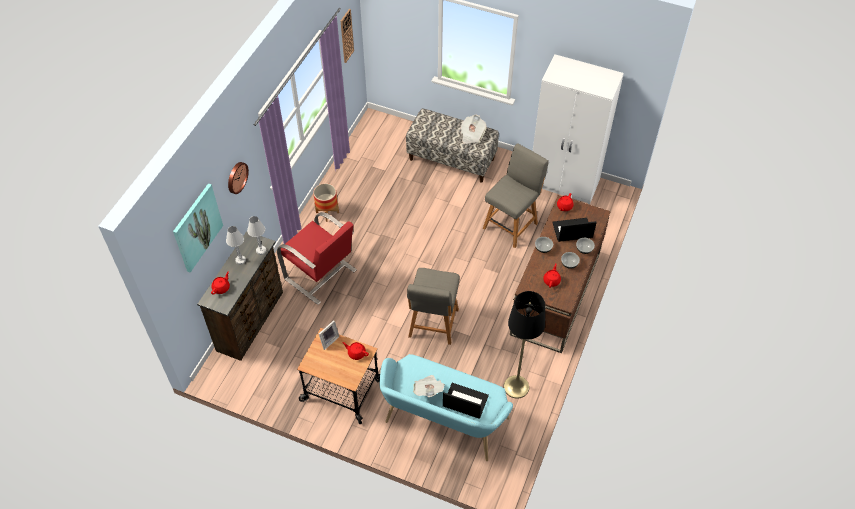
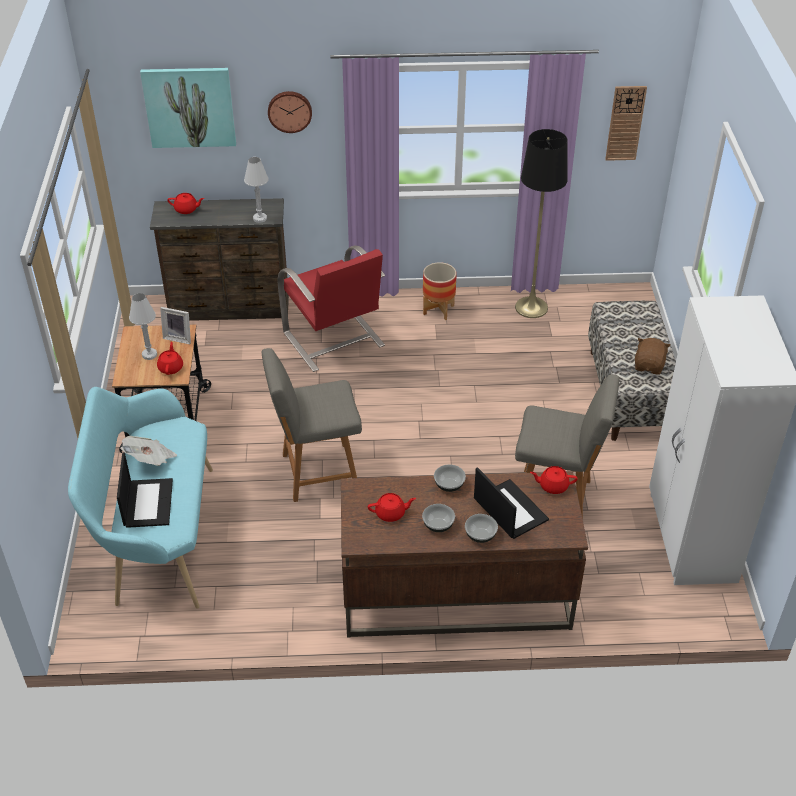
camera: 65 degrees right, 10 degrees down
white table lamp [226,226,246,265] -> white table lamp moved to [129,293,157,360]
red armchair [277,212,357,305] -> red armchair turned 45 degrees counterclockwise [277,245,385,372]
newspaper [460,115,487,144] -> brown plush toy [635,338,671,375]
black floor lamp [504,291,545,399] -> black floor lamp moved to [515,129,568,318]

